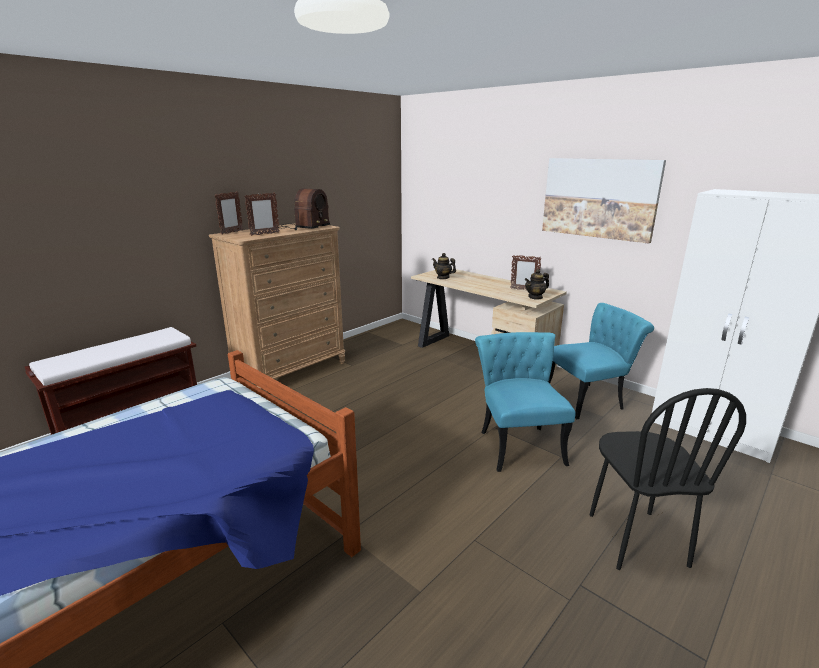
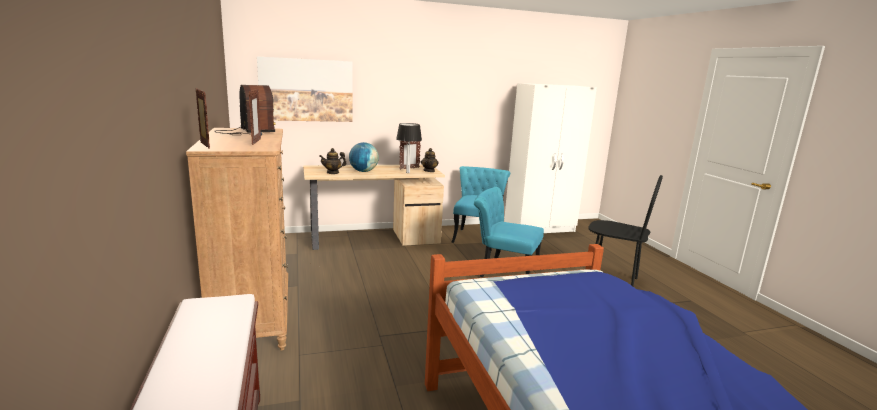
camera: 60 degrees left, 5 degrees down
picture [542,158,666,244] -> picture moved to [257,56,353,122]
none -> globe [349,142,379,172]
none -> table lamp [396,123,422,173]

